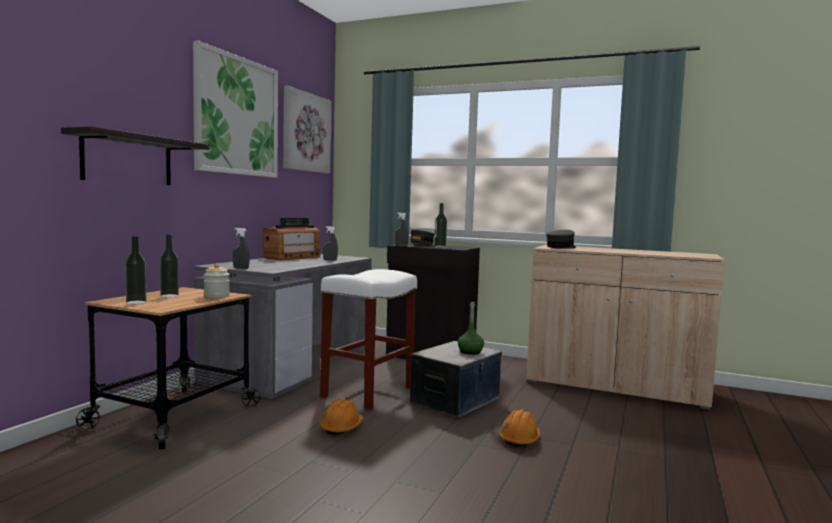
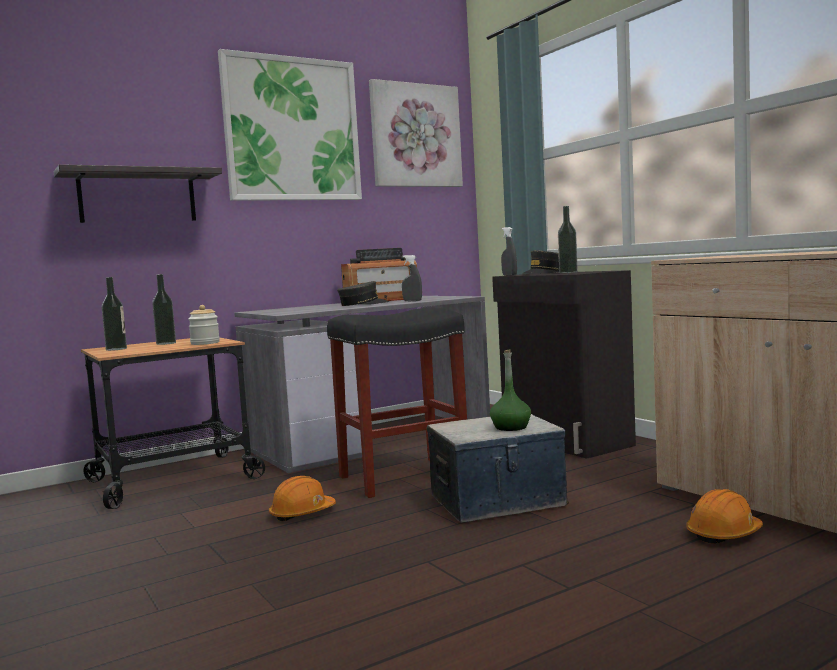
camera: 35 degrees right, 0 degrees up
grey spray bottle [233,228,250,269] -> none
white stool [320,269,417,410] -> black stool [327,307,467,498]
orange hard hat [499,409,540,447] -> orange hard hat moved to [686,489,763,544]
grey cap [546,230,576,248] -> grey cap moved to [337,281,389,306]

